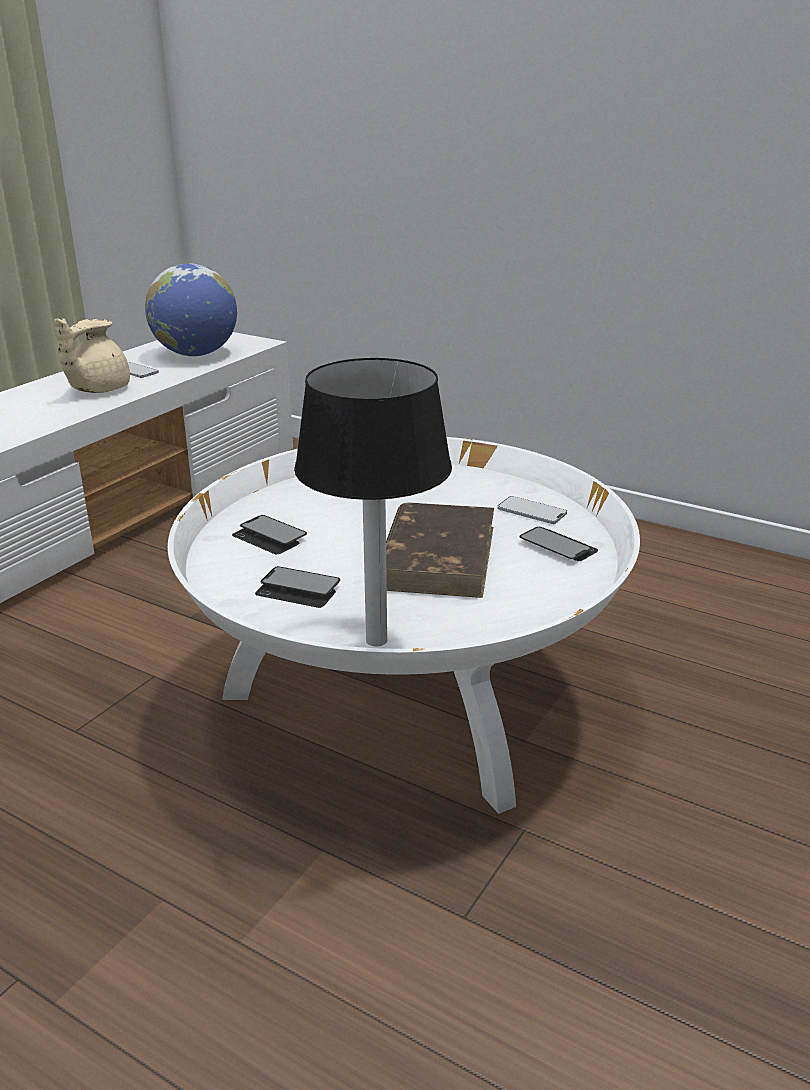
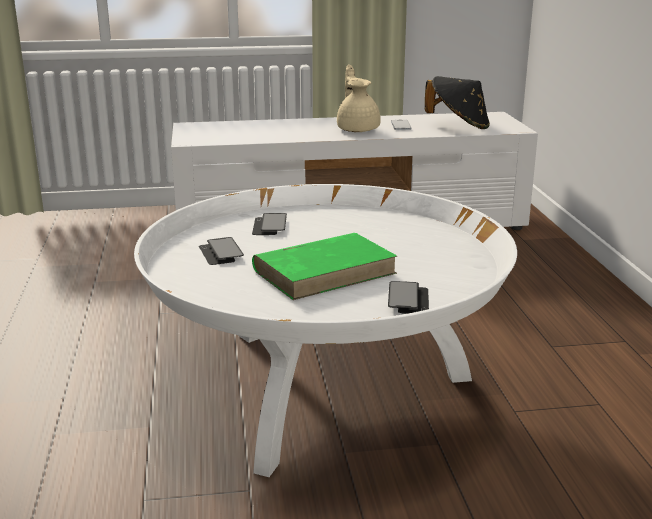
camera: 50 degrees right, 5 degrees down
beige teapot [54,318,130,393] -> beige teapot turned 90 degrees clockwise [337,65,381,132]
globe [145,264,237,356] -> black hat [425,76,490,129]
table lamp [294,358,452,646] -> none
brown book [386,502,494,598] -> green book [252,233,398,300]
phone [497,496,567,524] -> none

